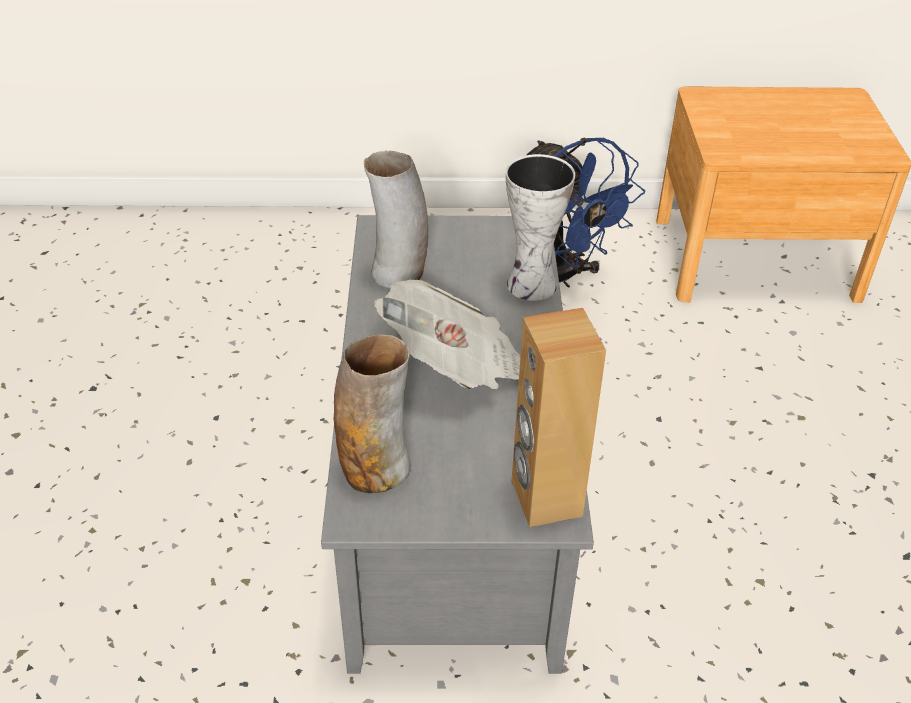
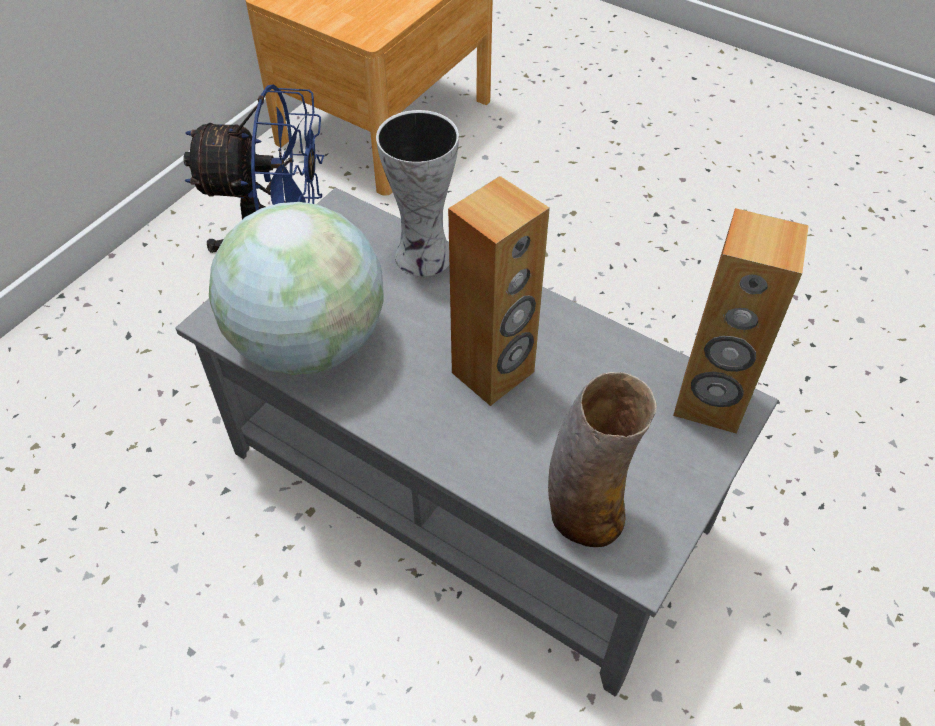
camera: 55 degrees left, 10 degrees up
vase [364,150,428,288] -> globe [209,202,384,375]
newspaper [374,280,520,389] -> brown speaker [448,176,550,406]

